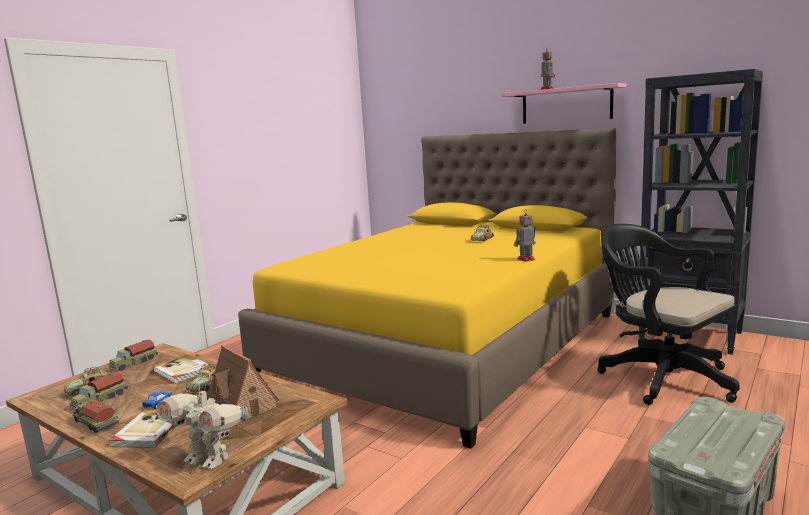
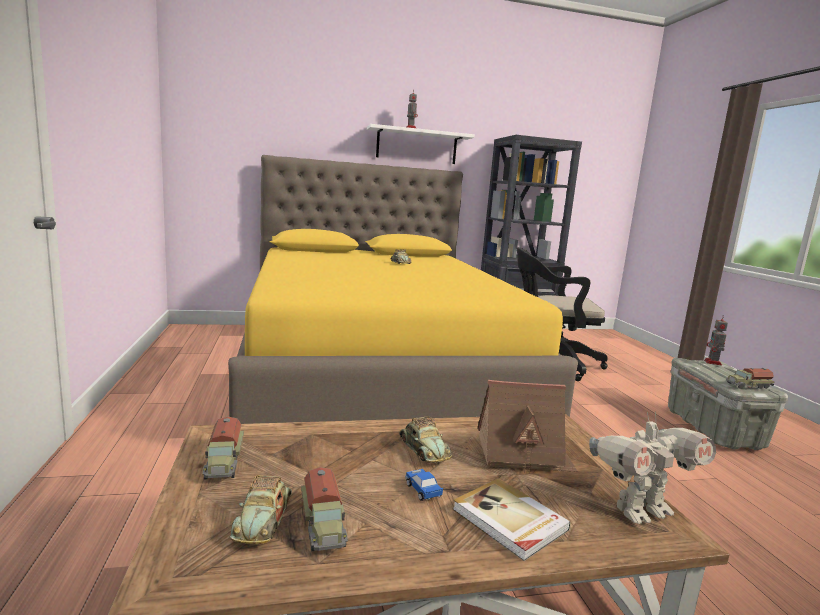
camera: 50 degrees left, 0 degrees up
toy truck [73,400,119,433] -> toy truck moved to [726,368,775,389]
book [153,354,208,384] -> none
pink shelf [501,83,626,124] -> white shelf [367,124,475,164]
toy robot [514,209,535,262] -> toy robot moved to [704,315,728,366]

